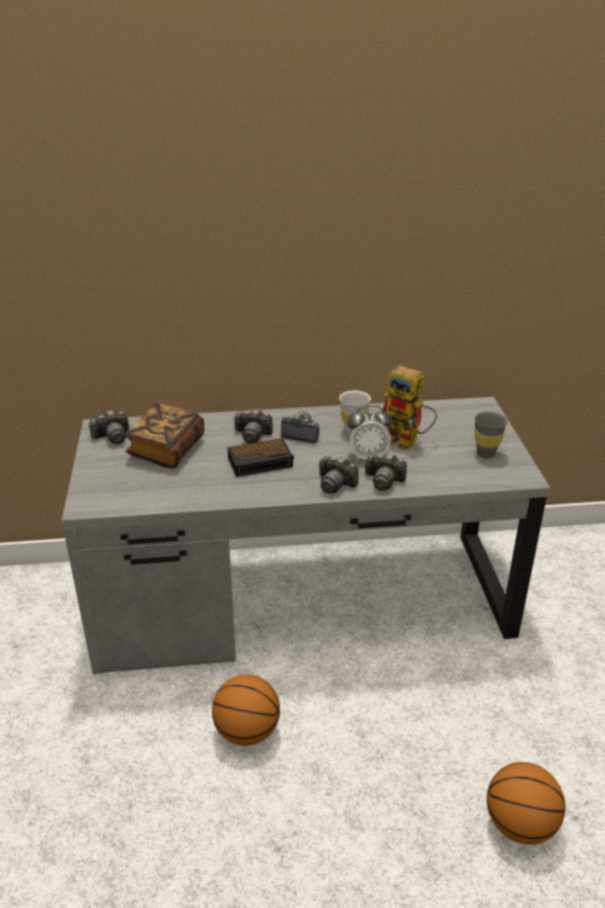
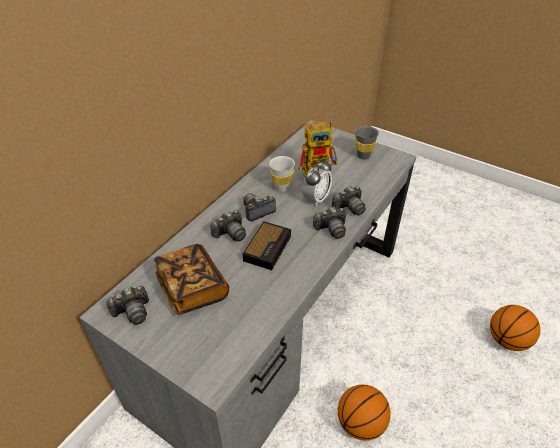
camera: 50 degrees left, 10 degrees up
camera [88,410,129,444] -> camera turned 45 degrees clockwise [106,286,149,325]

